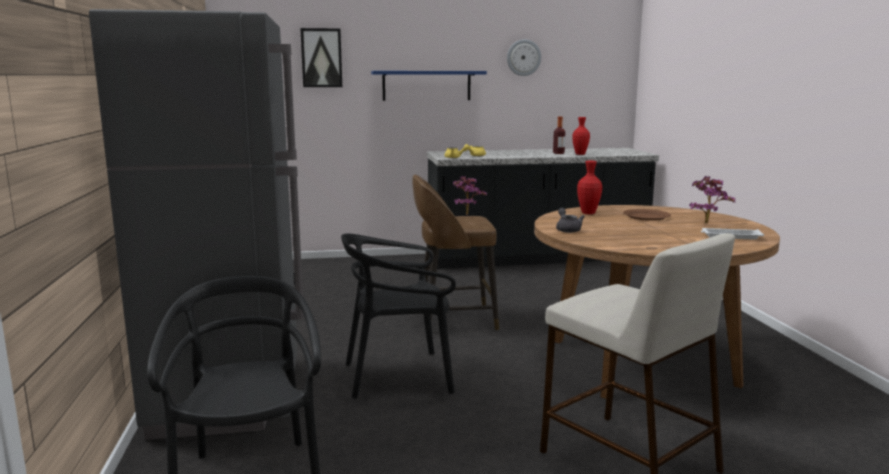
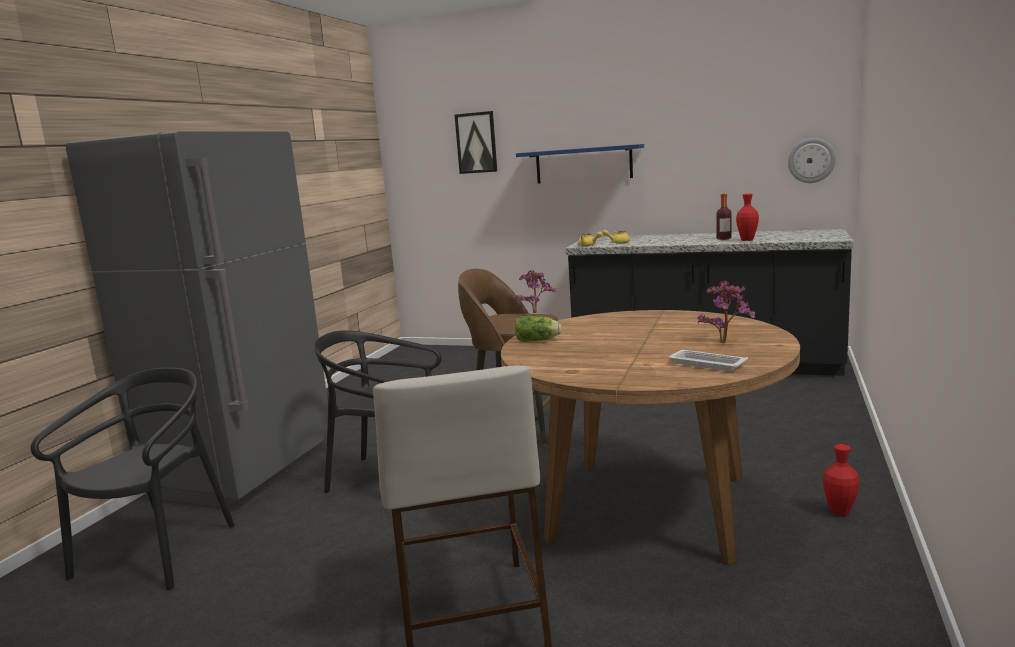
camera: 30 degrees right, 0 degrees up
wall clock [507,39,541,76] -> wall clock moved to [788,138,836,183]
grey teapot [556,208,585,233] -> lettuce [515,316,562,342]
red vase [577,161,602,214] -> red vase moved to [823,444,859,516]
brown plate [623,209,671,221] -> none

